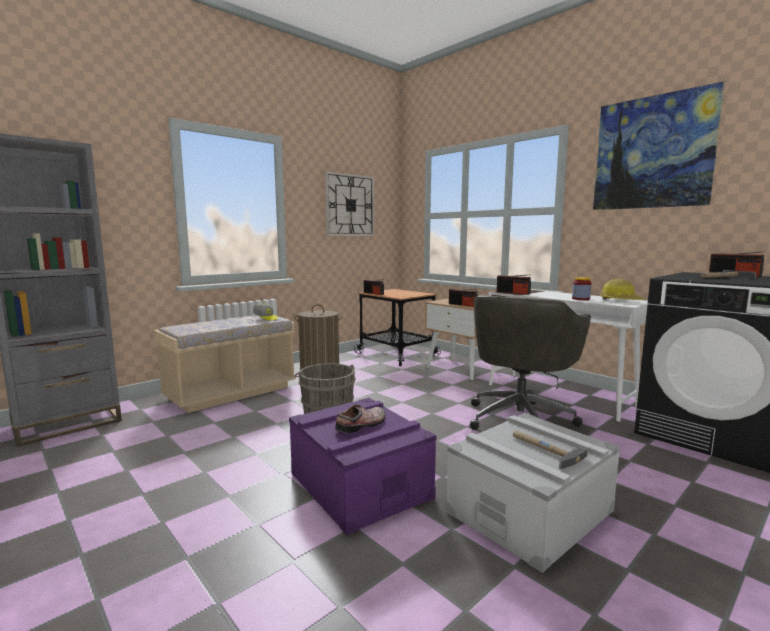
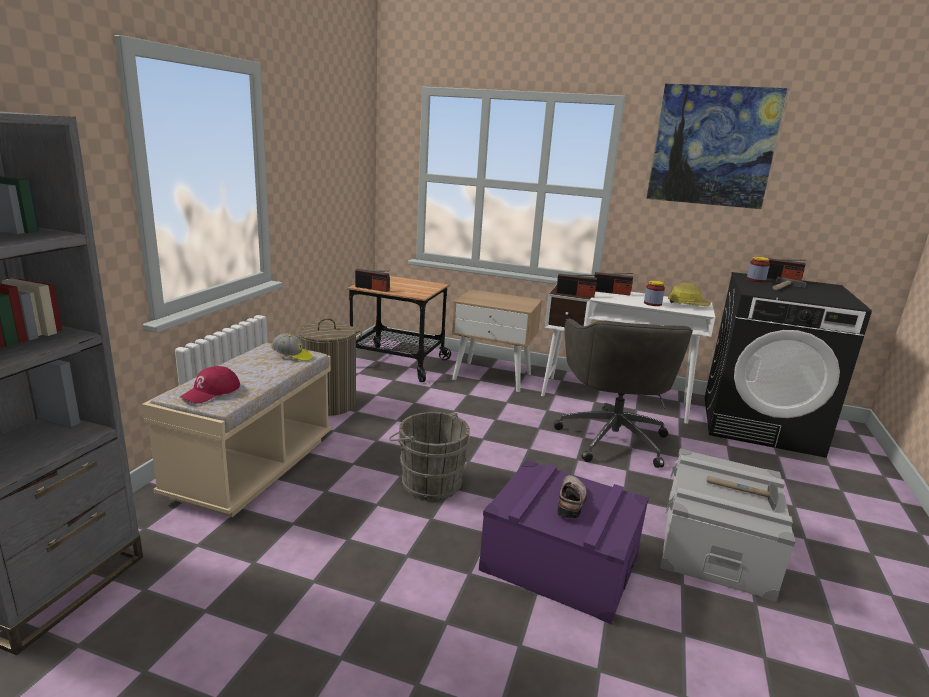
camera: 30 degrees left, 10 degrees up
wall clock [325,171,375,236] -> none
radio [449,289,478,307] -> radio moved to [595,272,633,296]
none -> red cap [180,366,240,404]
none -> jar [747,256,770,282]

